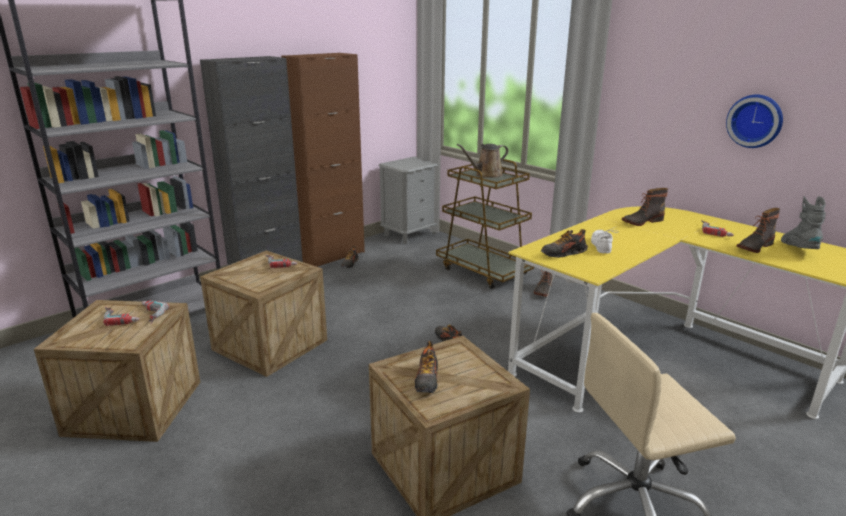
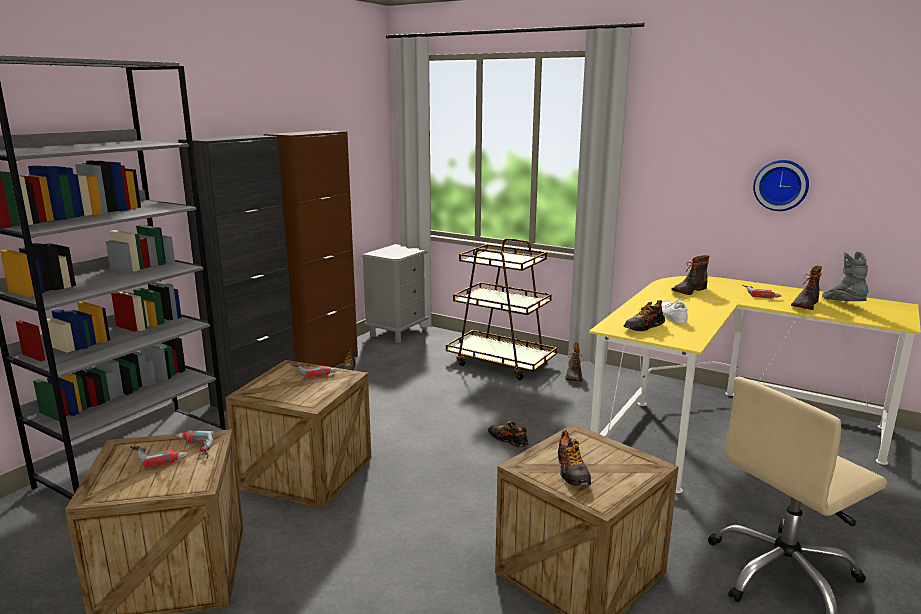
camera: 15 degrees left, 5 degrees down
brown watering can [457,144,508,178] -> none

